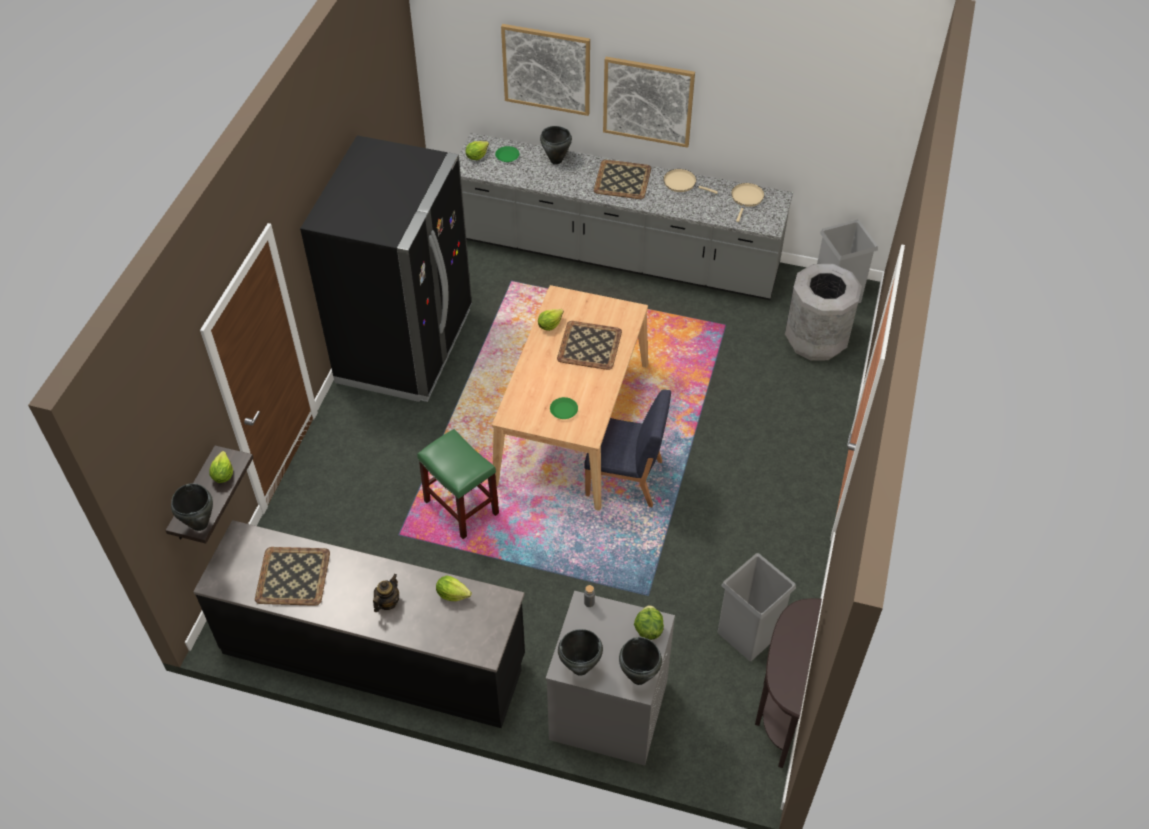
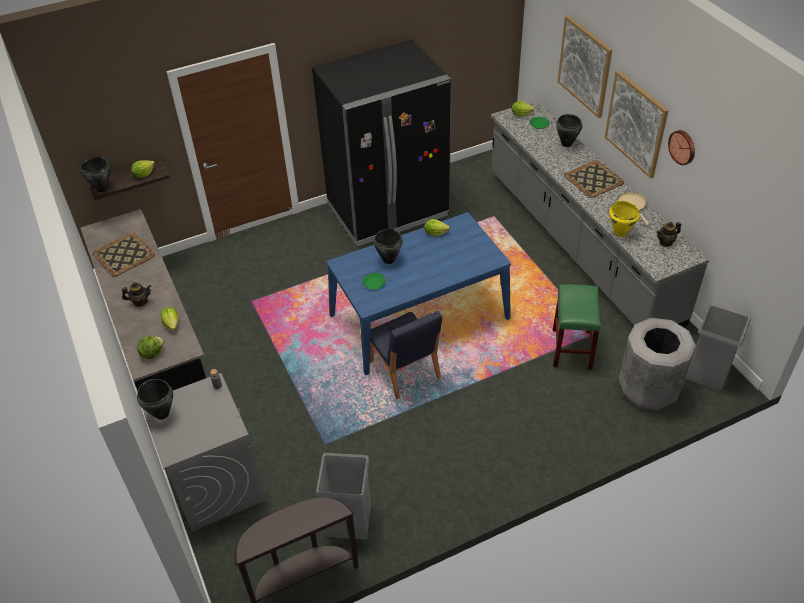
camera: 50 degrees right, 5 degrees down
green stool [417,429,499,539] -> green stool moved to [553,284,600,370]
beige dining table [492,285,648,511] -> blue dining table [327,212,511,375]
tray [557,321,622,370] -> none
black cooking pot [619,637,662,685] -> black cooking pot moved to [373,229,403,264]
lettuce [634,605,664,640] -> lettuce moved to [137,336,164,359]
beige frying pan [731,183,765,222] -> teapot [657,222,681,247]
none -> yellow cooking pot [609,201,640,237]
none -> wall clock [668,130,695,165]

